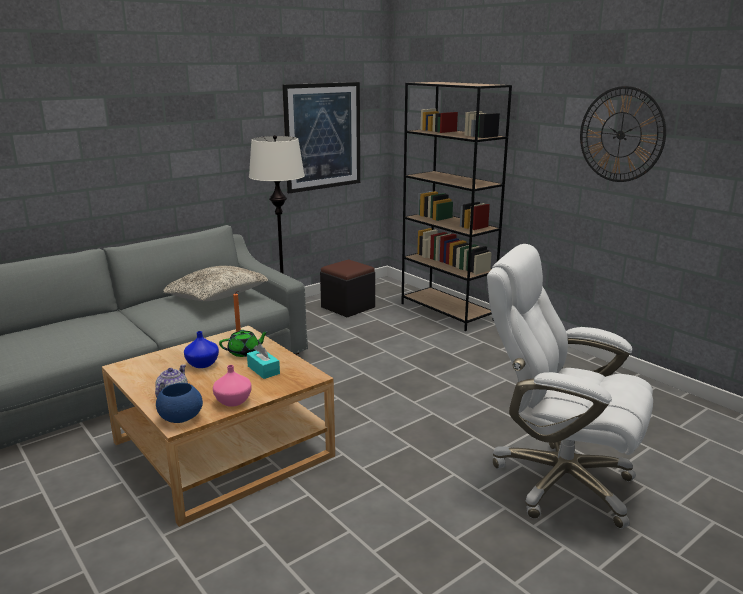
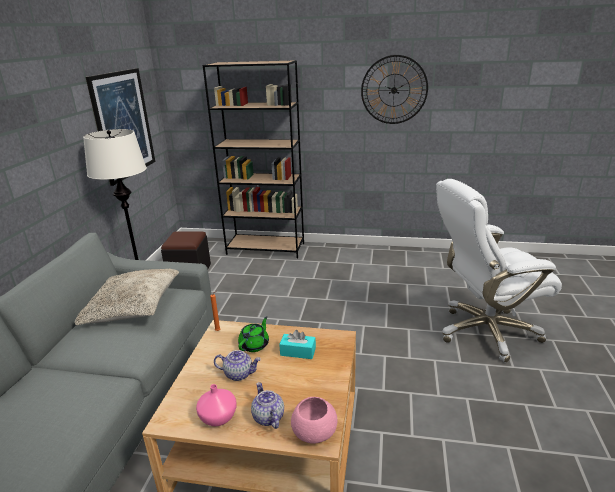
camera: 40 degrees left, 5 degrees up
blue bowl [156,383,203,423] -> pink bowl [291,397,337,444]
blue vase [184,331,219,368] -> teapot [214,350,261,381]
pink vase [213,365,252,407] -> pink vase moved to [196,384,237,426]

